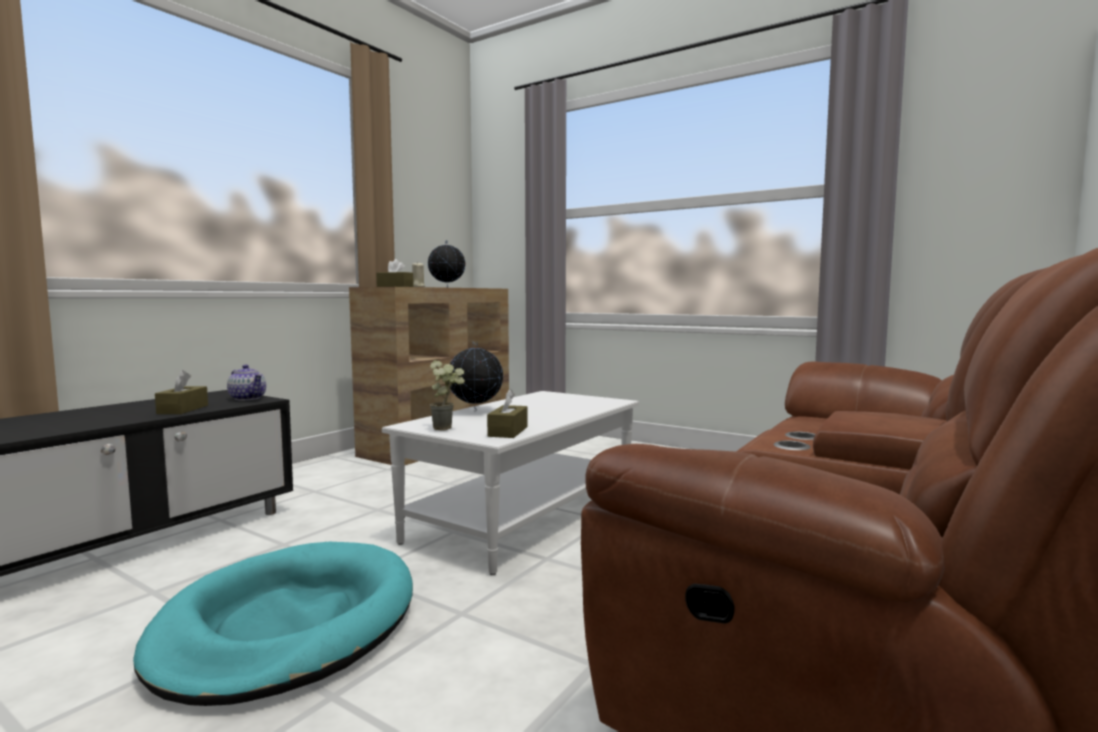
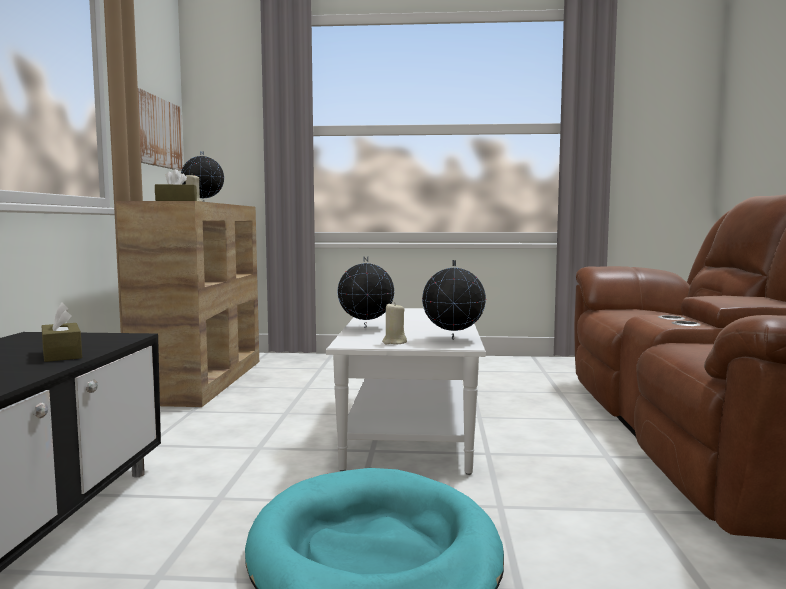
camera: 30 degrees left, 0 degrees up
teapot [227,365,266,400] -> none
potted plant [430,360,465,431] -> beige candle [382,302,407,344]
brown tissue box [487,389,528,438] -> globe [422,260,486,340]
none -> picture [138,88,183,170]

